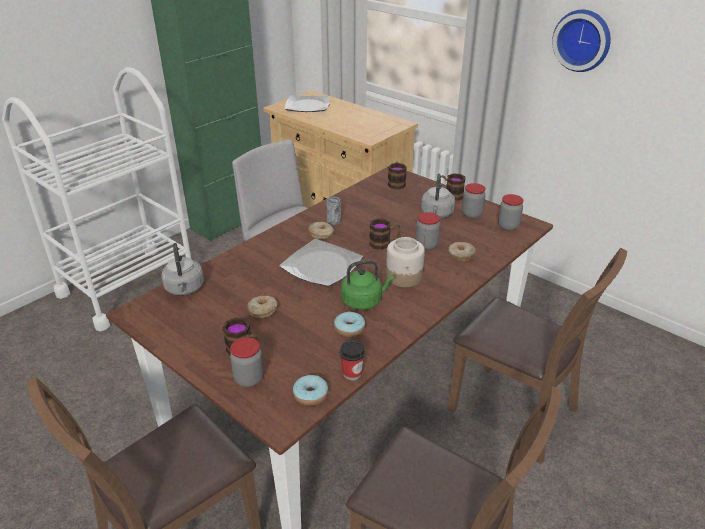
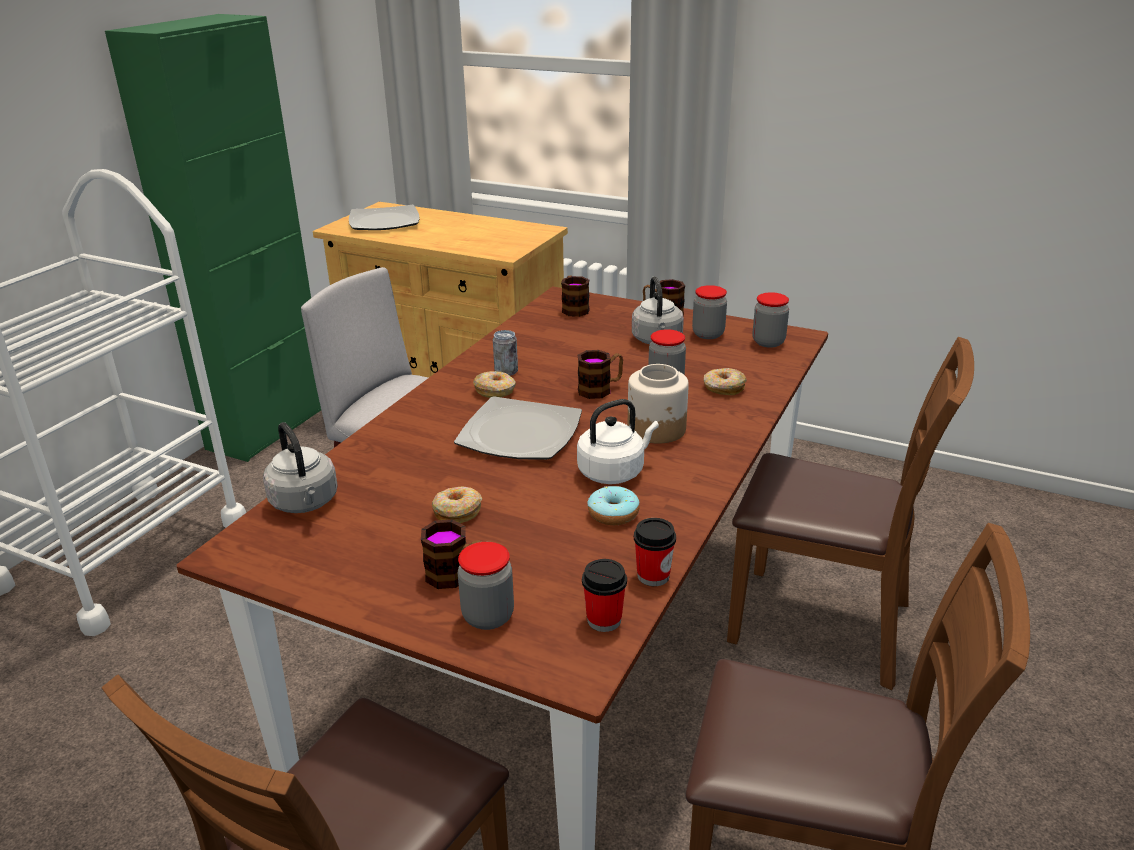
camera: 15 degrees left, 5 degrees down
donut [293,375,328,406] -> cup [582,559,627,632]
green kettle [341,260,394,310] -> white kettle [577,399,659,484]
wall clock [552,10,611,72] -> none

